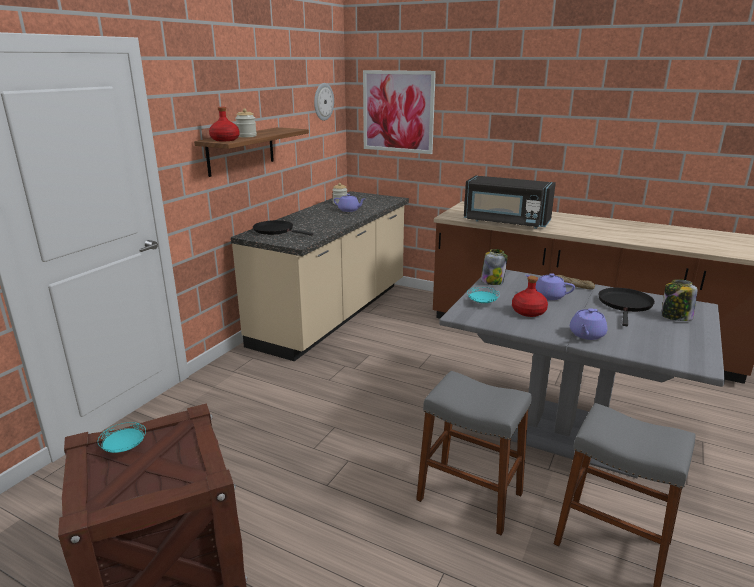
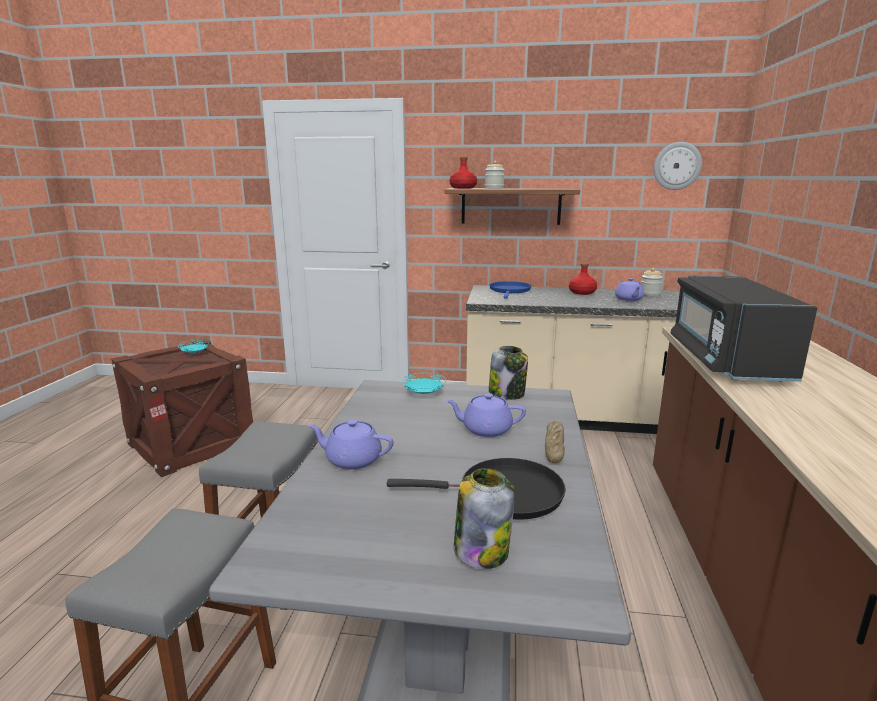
camera: 70 degrees right, 5 degrees down
black frying pan [253,220,313,236] -> blue frying pan [489,281,531,299]
picture [363,70,436,154] -> none
red bottle [512,276,548,317] -> red bottle moved to [569,263,597,295]
purple teapot [526,273,575,300] -> purple teapot turned 90 degrees counterclockwise [446,393,526,437]

